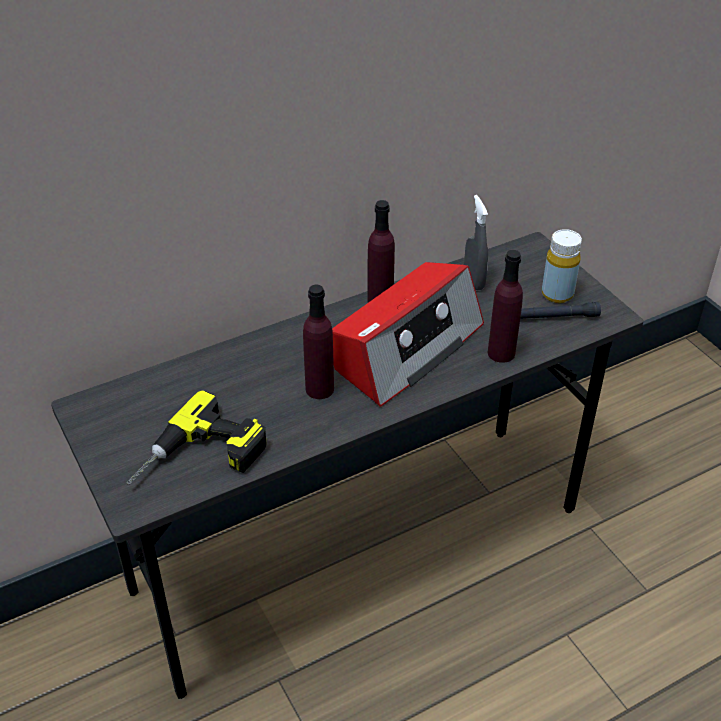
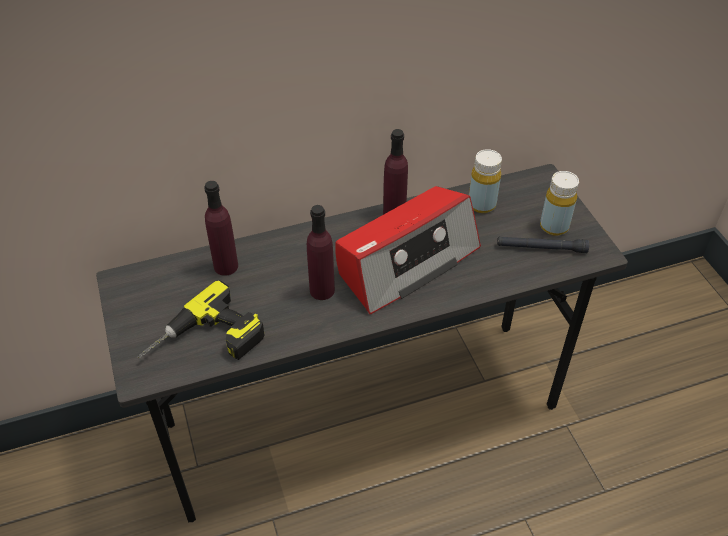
camera: 10 degrees right, 5 degrees up
grey spray bottle [464,195,488,290] -> yellow bottle [469,149,502,213]
purple bottle [488,250,523,363] -> purple bottle moved to [204,181,238,276]

